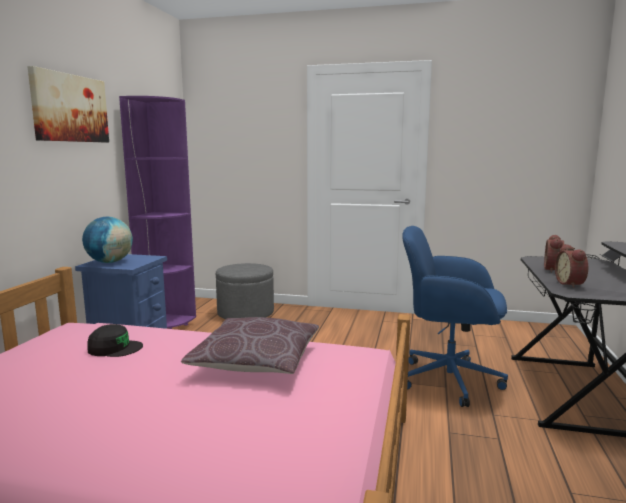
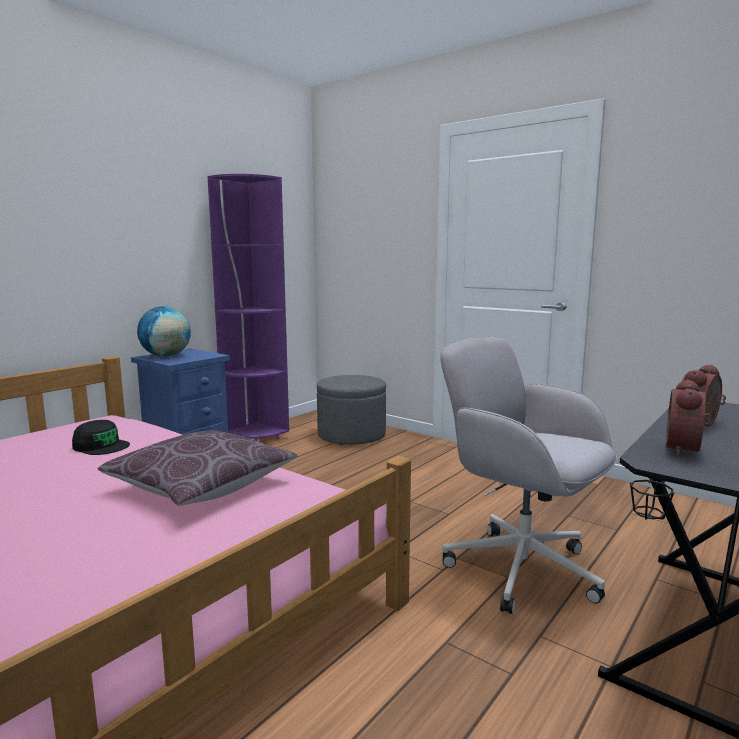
camera: 25 degrees right, 0 degrees up
picture [27,66,109,142] -> none
blue office chair [402,226,508,407] -> grey office chair [440,336,617,614]

